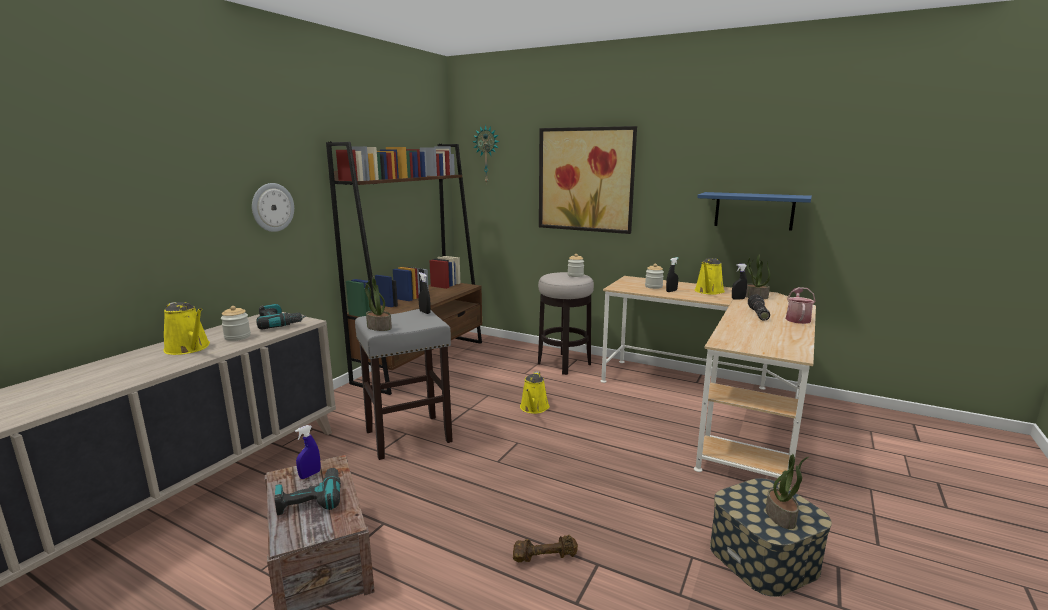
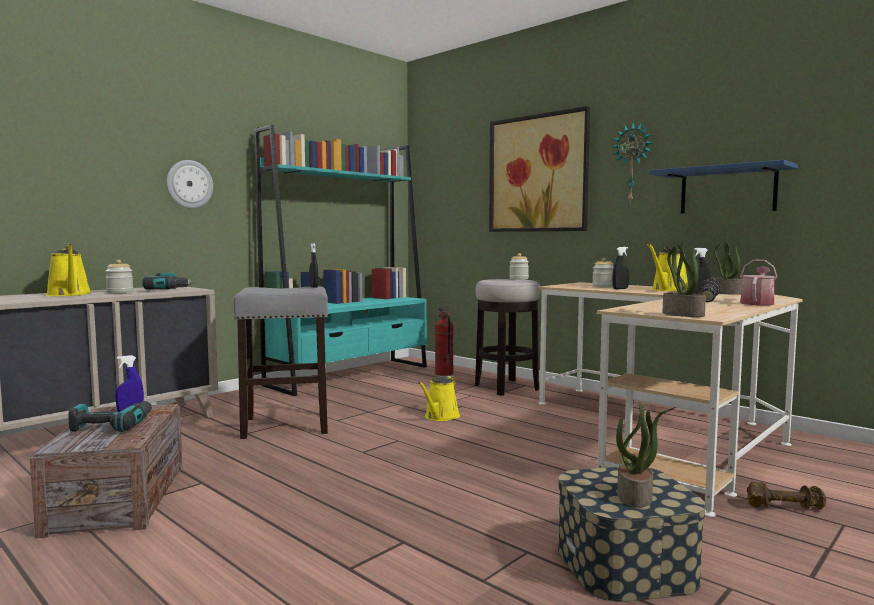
camera: 15 degrees right, 10 degrees down
brown bookcase [326,142,482,395] -> turquoise bookcase [254,125,427,396]
potted plant [365,275,392,331] -> potted plant moved to [662,238,706,317]
wall clock [473,125,499,184] -> wall clock moved to [613,123,654,202]
brown dumbbell [513,535,578,562] -> brown dumbbell moved to [747,481,826,510]
none -> fire extinguisher [435,308,454,376]

